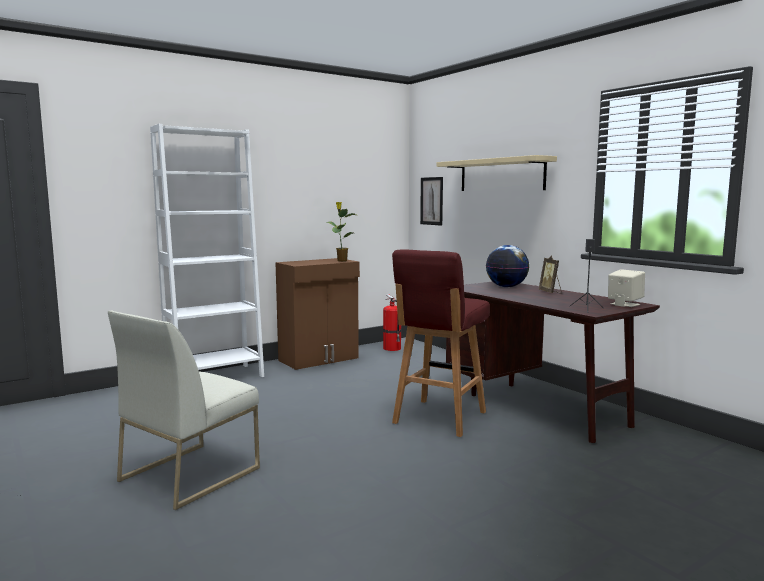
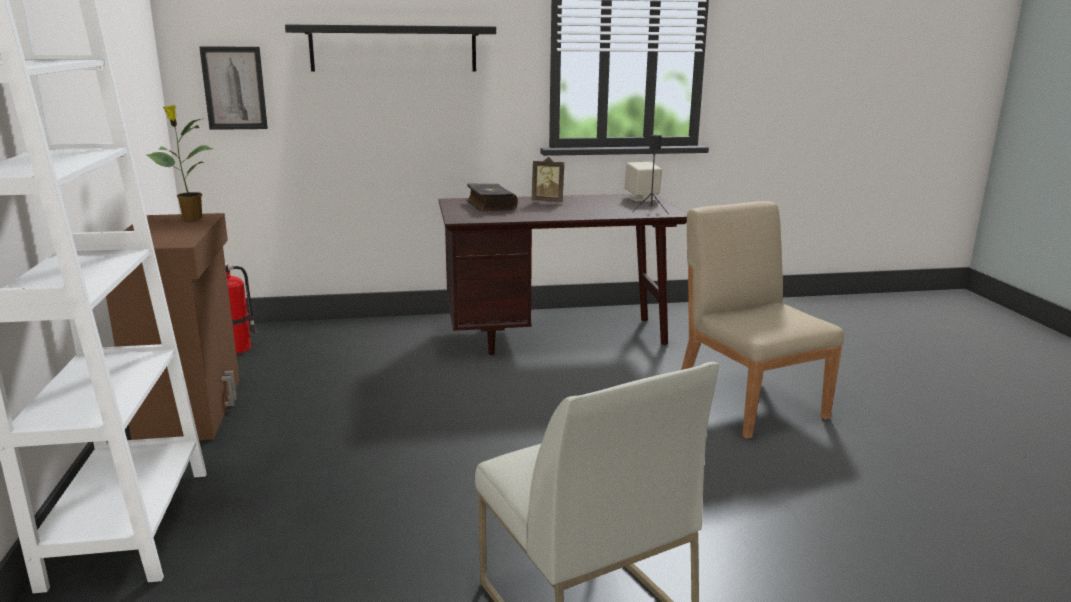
camera: 65 degrees left, 10 degrees up
red stool [392,249,490,437] -> none
beige shelf [437,155,557,191] -> black shelf [285,25,496,71]
globe [486,245,529,287] -> book [466,183,518,211]
none -> beige chair [681,201,844,439]

